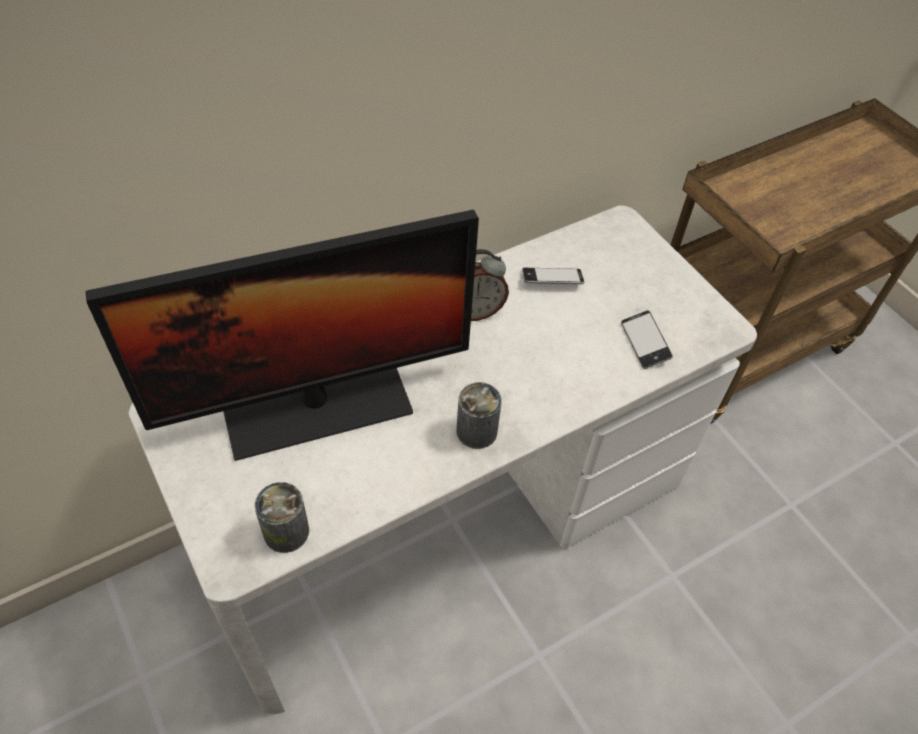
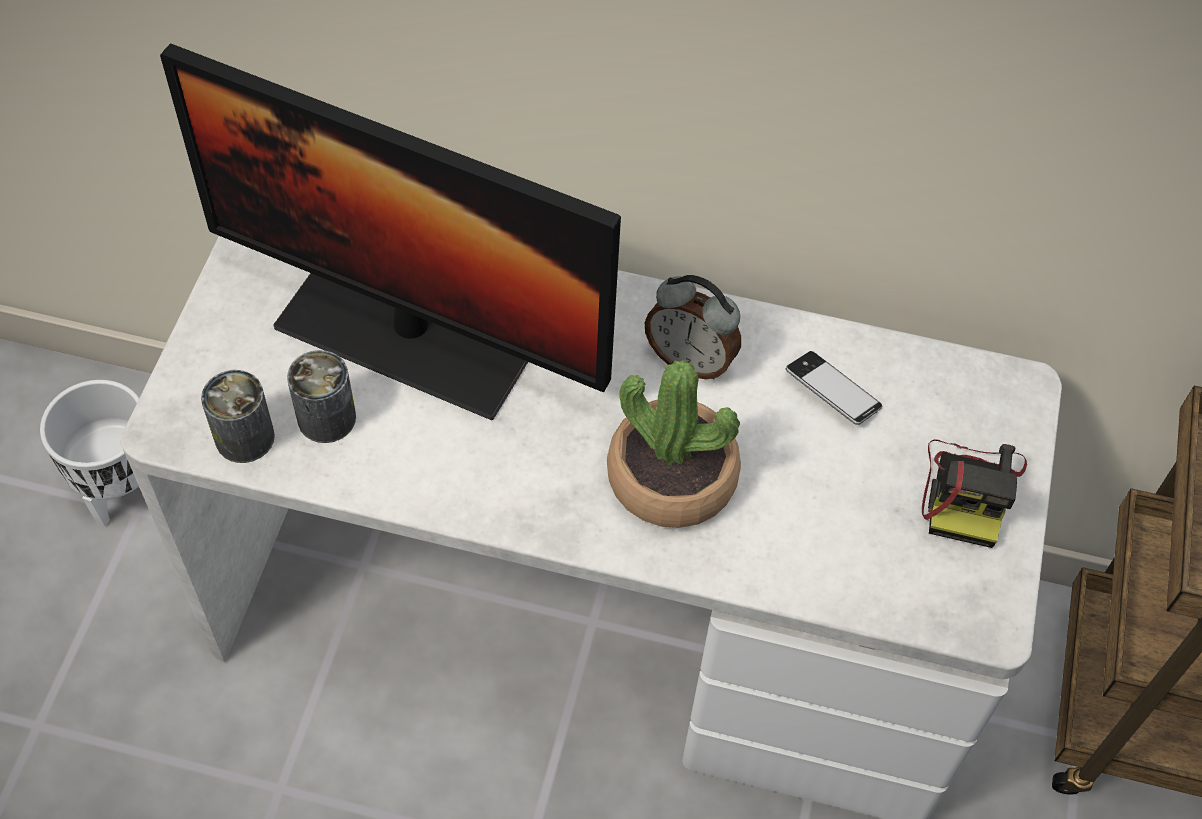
camera: 45 degrees right, 5 degrees up
can [456,382,502,449] -> can moved to [287,350,356,443]
phone [621,310,673,369] -> none
none -> white planter [40,380,139,527]
none -> potted plant [607,360,741,528]
none -> camera [922,439,1027,548]

